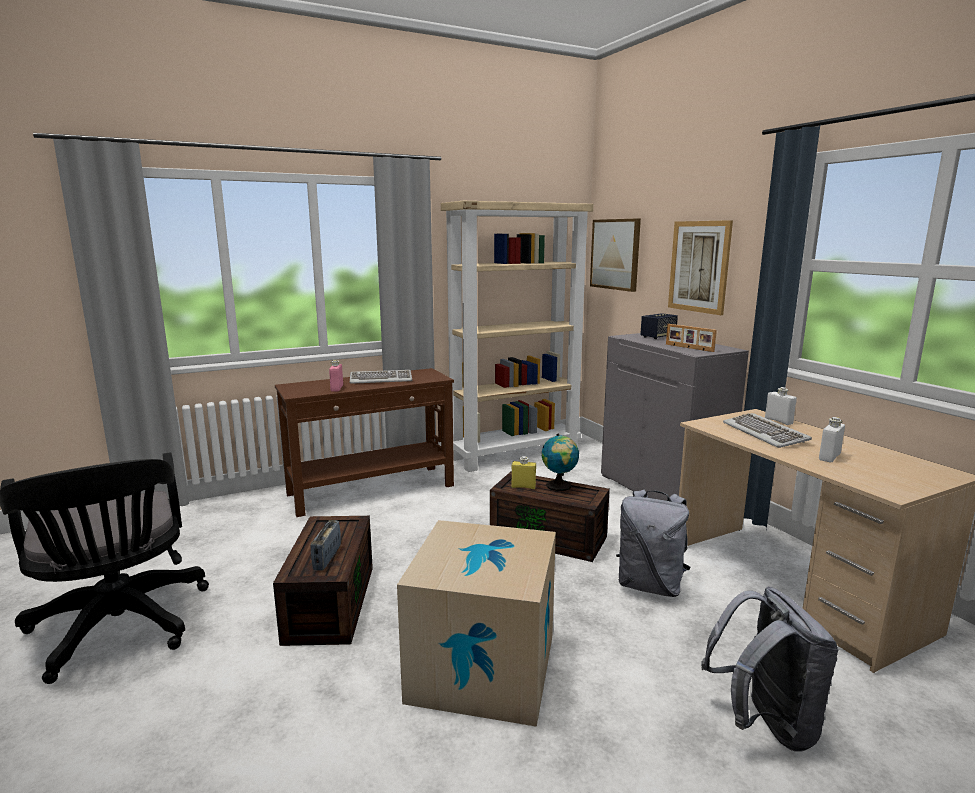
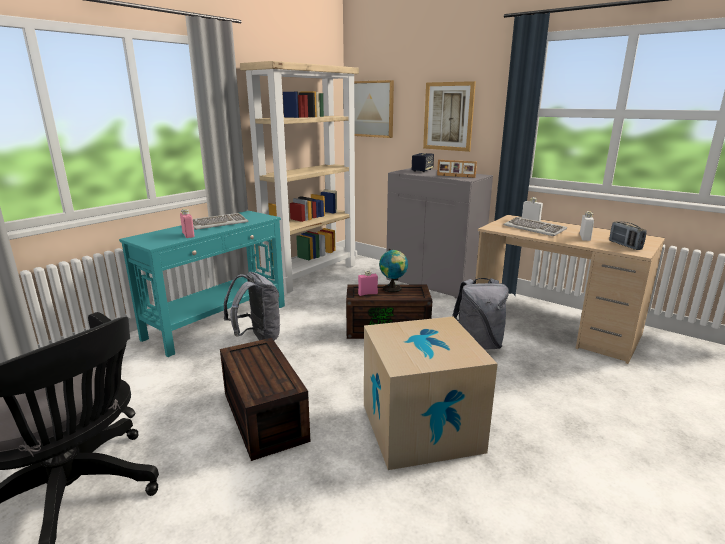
camera: 25 degrees left, 5 degrees up
brown console table [275,368,454,517] -> turquoise console table [119,211,285,357]
radio [311,520,341,571] -> radio moved to [609,222,647,250]
yellow bottle [511,456,536,489] -> pink bottle [358,270,378,296]
grey backpack [701,587,839,751] -> grey backpack moved to [224,272,281,341]

